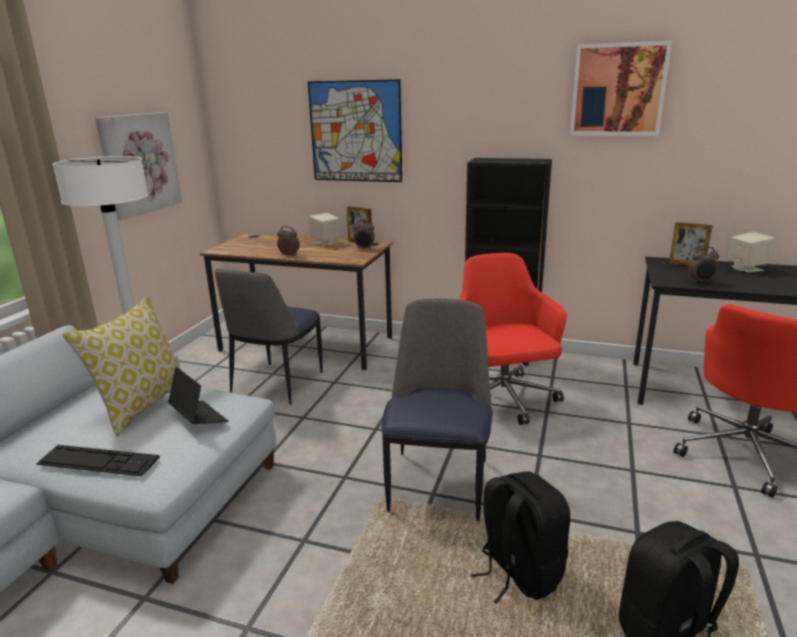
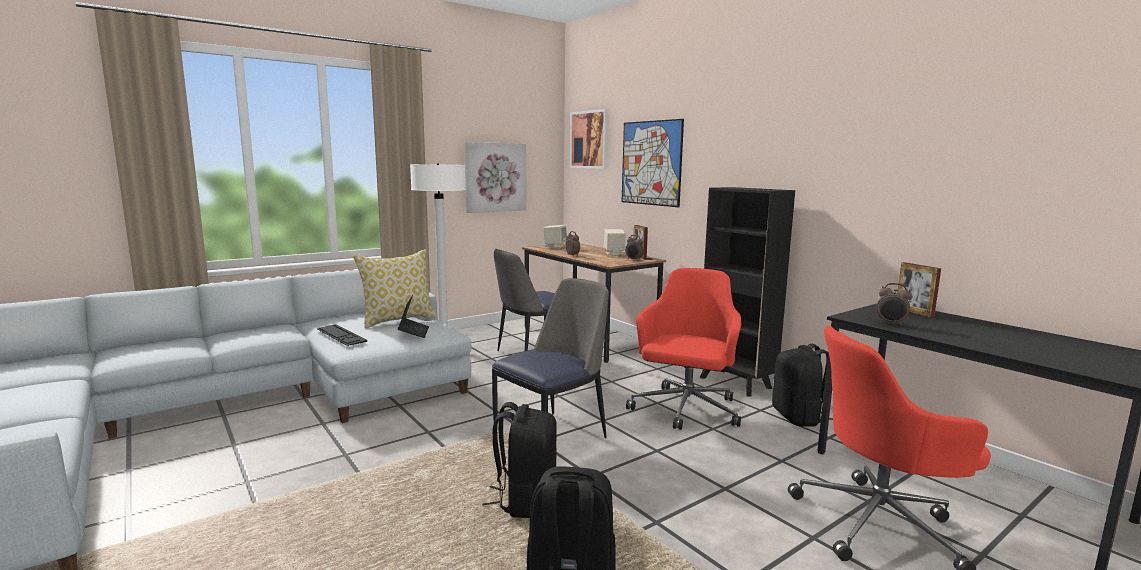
camera: 35 degrees right, 10 degrees down
picture [570,41,672,136] -> picture moved to [570,109,609,169]
beige speaker [729,232,775,273] -> beige speaker moved to [544,225,567,249]
none -> black backpack [772,344,833,427]

